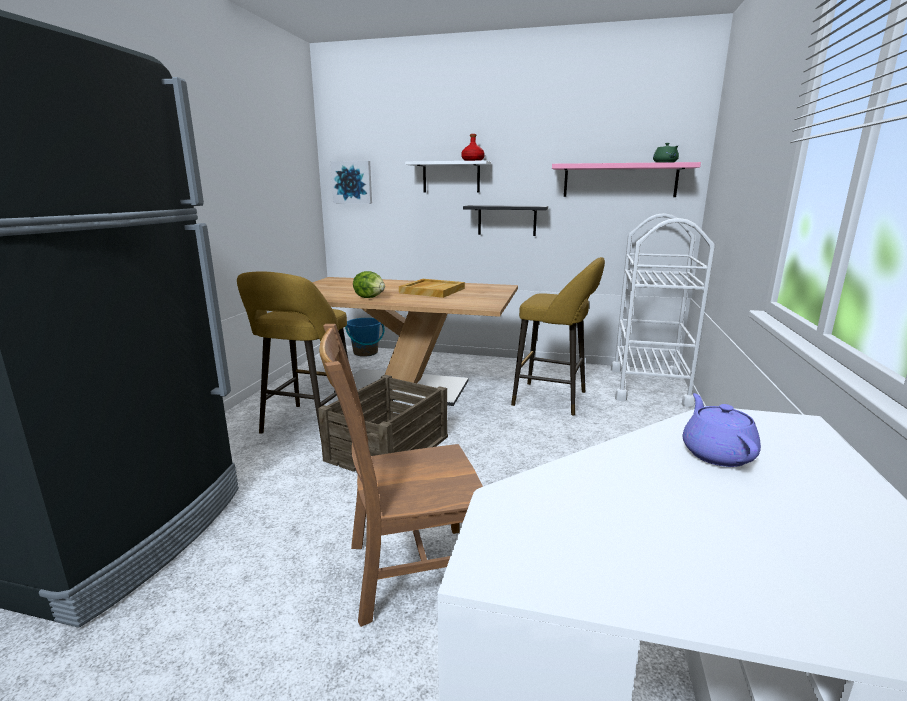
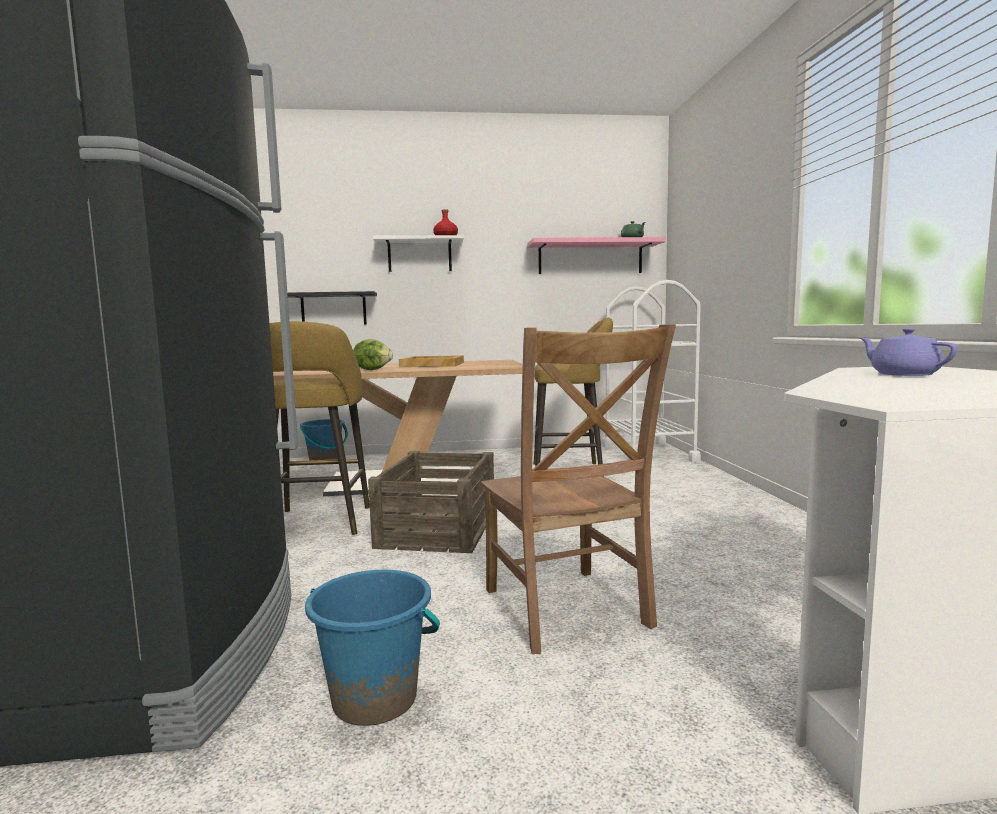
camera: 20 degrees left, 10 degrees down
brown chair [319,324,483,627] -> brown chair turned 75 degrees counterclockwise [481,324,676,654]
picture [331,161,372,204] -> none
black shelf [463,205,548,236] -> black shelf moved to [287,291,377,325]
none -> blue bucket [305,570,440,726]

